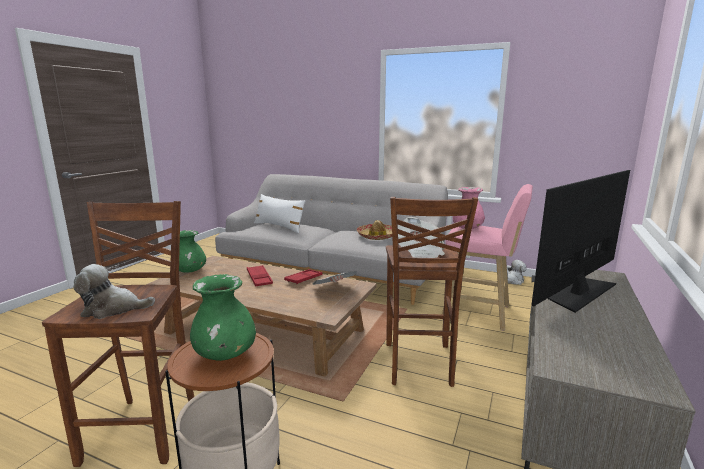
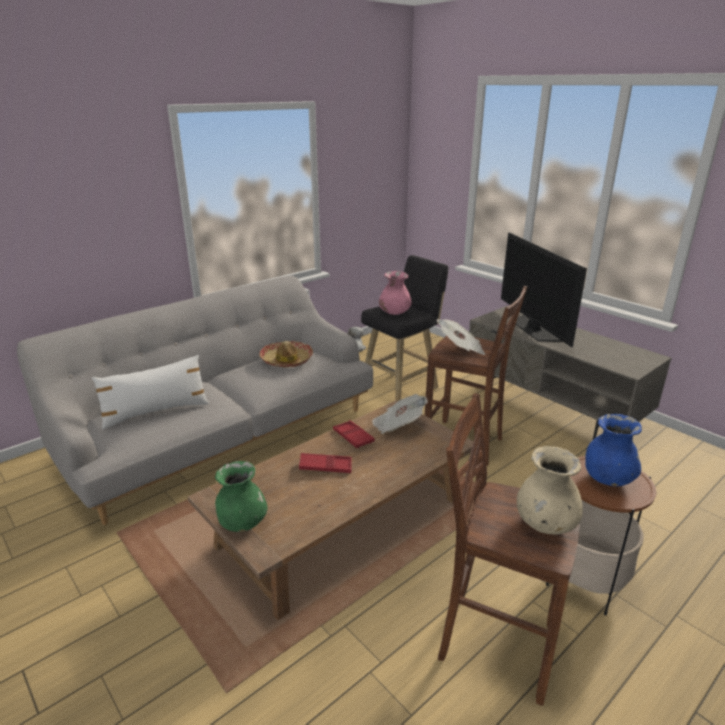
camera: 65 degrees left, 10 degrees up
plush toy [74,264,155,319] -> beige vase [517,446,583,534]
green vase [190,274,256,361] -> blue vase [585,414,642,486]
pink stool [442,184,533,331] -> black stool [361,255,448,401]

